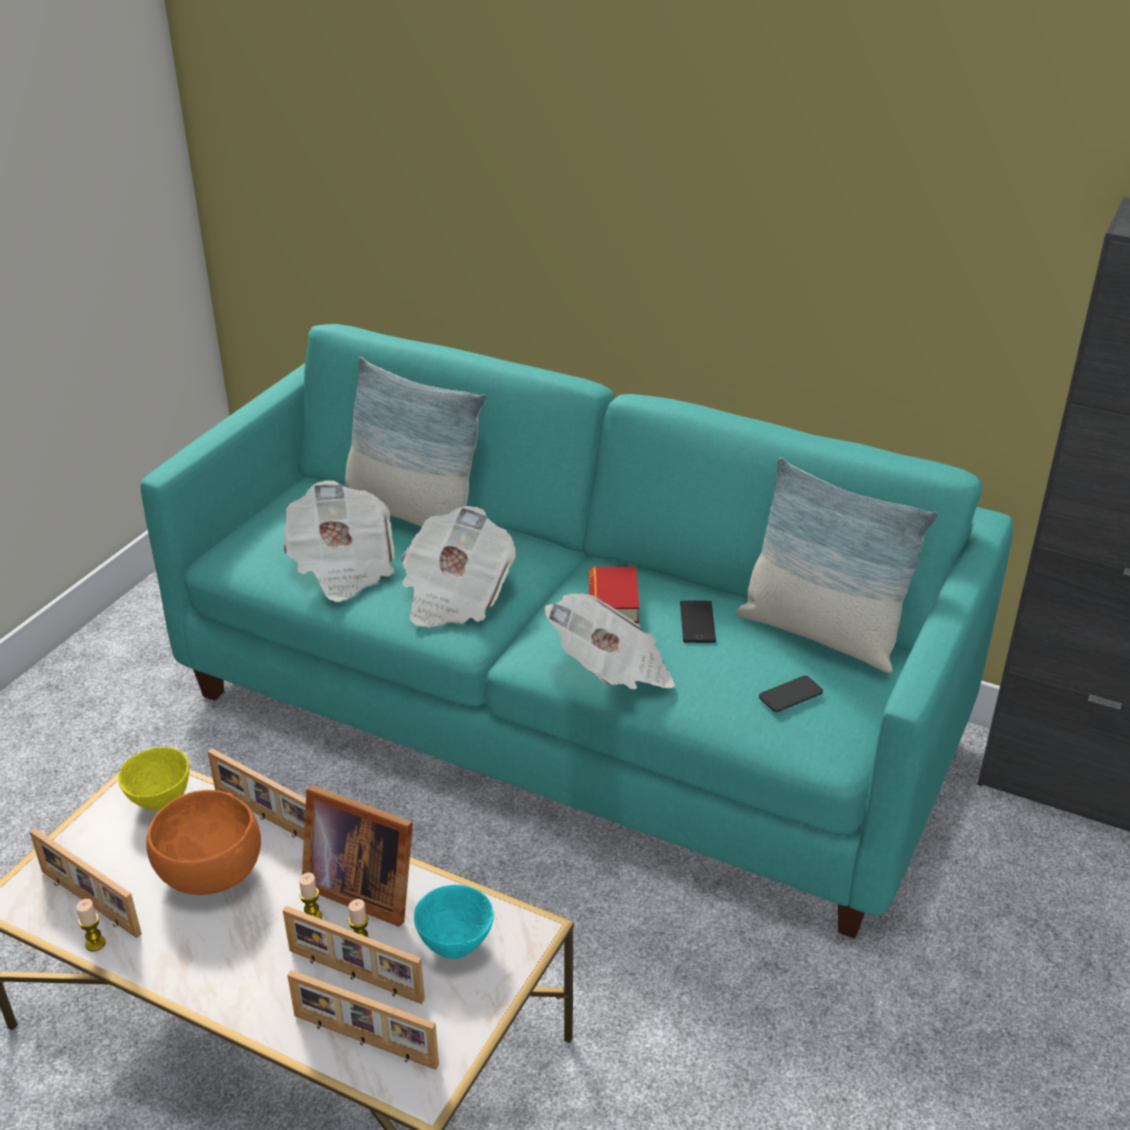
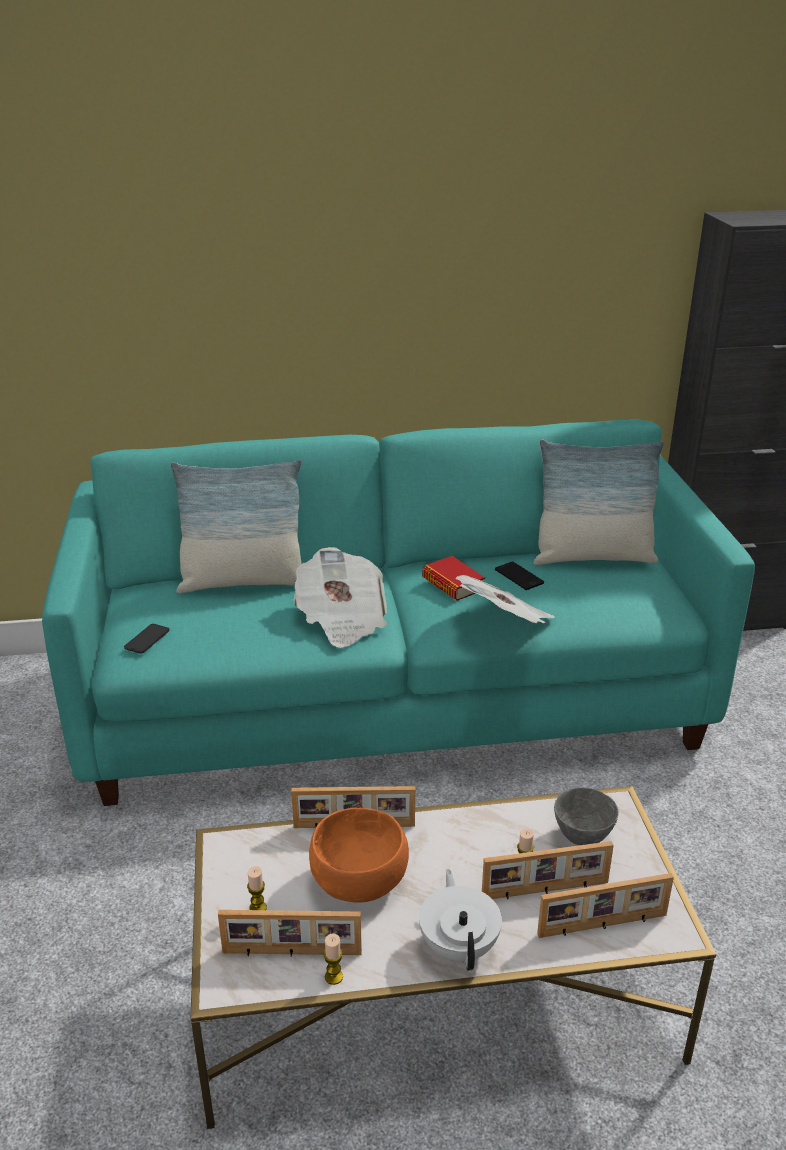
camera: 35 degrees left, 5 degrees down
yellow bowl [118,747,189,811] -> none
newspaper [282,480,394,602] -> none
candle [299,873,322,919] -> candle moved to [247,866,267,910]
picture frame [302,785,413,927] -> none
turquoise bowl [414,885,494,959] -> grey bowl [554,787,619,845]
phone [759,676,823,712] -> phone moved to [124,624,170,654]
none -> white teapot [419,869,502,971]

